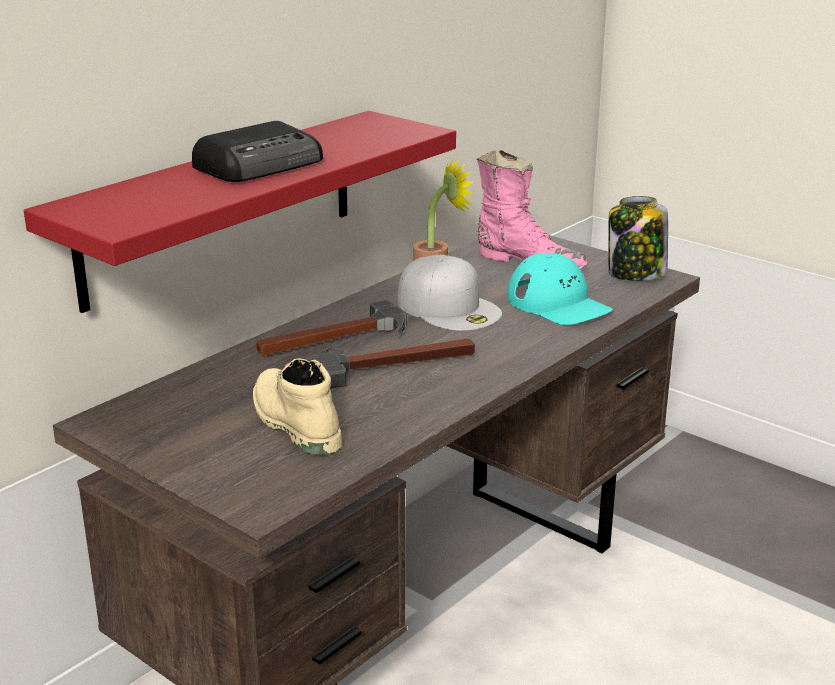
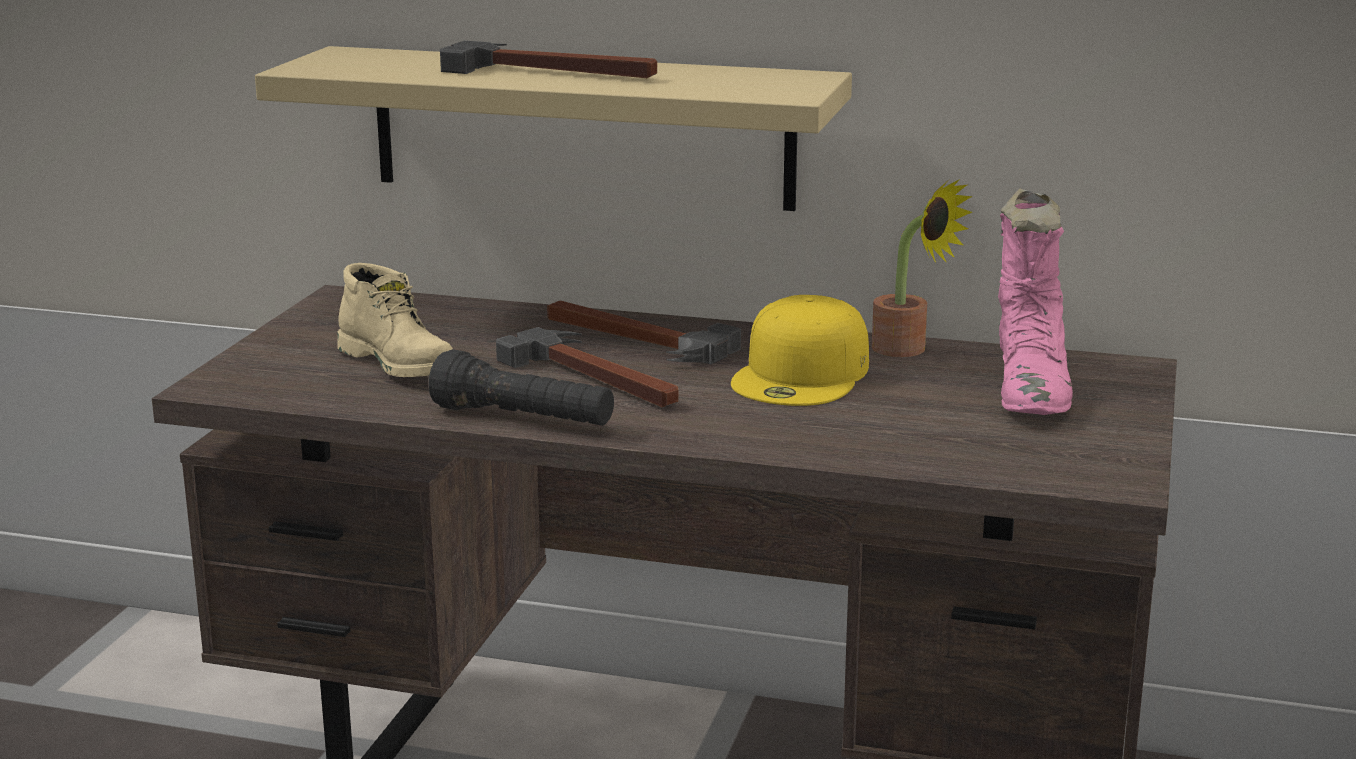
camera: 65 degrees right, 5 degrees down
red shelf [24,111,456,313] -> beige shelf [255,46,852,211]
radio [192,121,323,182] -> hammer [440,40,657,78]
beige boot [253,358,342,455] -> beige boot turned 105 degrees clockwise [337,263,453,377]
white cap [397,255,502,331] -> yellow cap [731,295,869,406]
turquoise cap [507,253,613,325] -> none
jar [608,196,668,281] -> none
none -> black flashlight [428,349,614,426]

